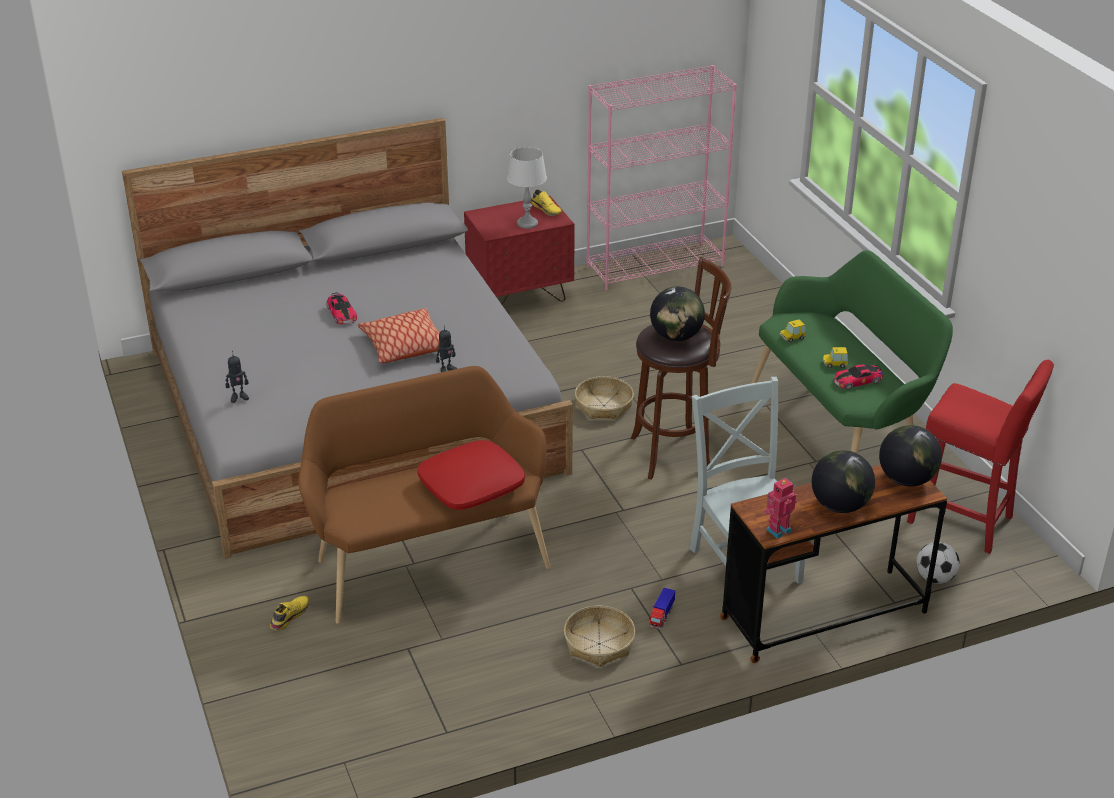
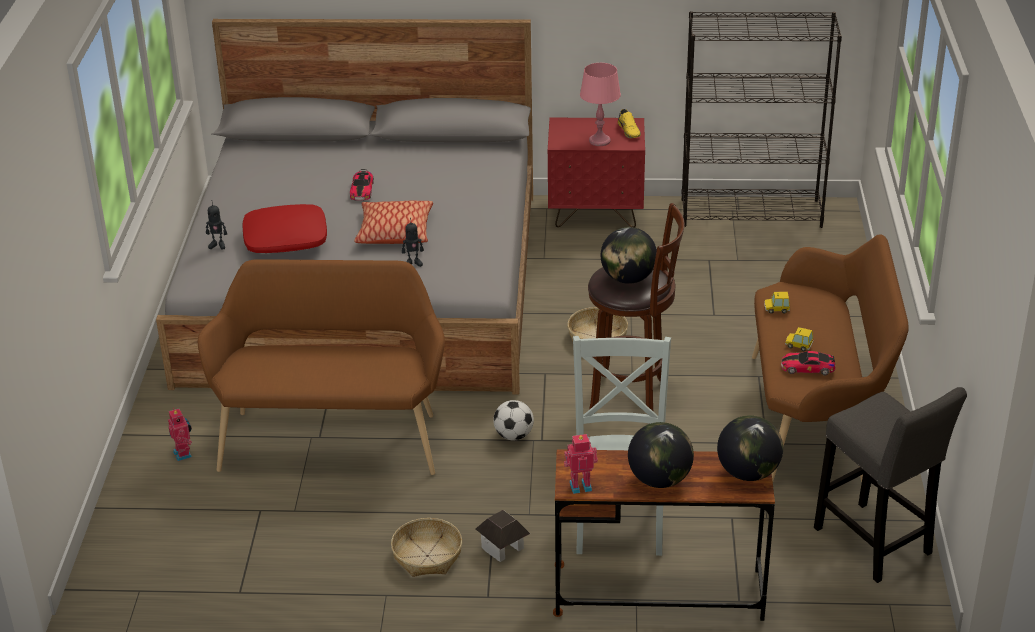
camera: 25 degrees right, 0 degrees up
yellow shoe [270,596,309,631] -> toy robot [168,408,192,461]
red pillow [418,440,525,510] -> red pillow moved to [242,204,327,253]
grey table lamp [507,147,547,229] -> pink table lamp [580,63,621,146]
pink bookcase [586,65,737,291] -> black bookcase [681,11,842,228]
toy truck [649,588,675,629] -> toy house [476,510,530,562]
green bench [752,250,953,454] -> brown bench [752,235,909,482]
red stool [907,360,1054,554] -> grey stool [814,387,967,583]
football [917,542,960,584] -> football moved to [493,400,534,441]

